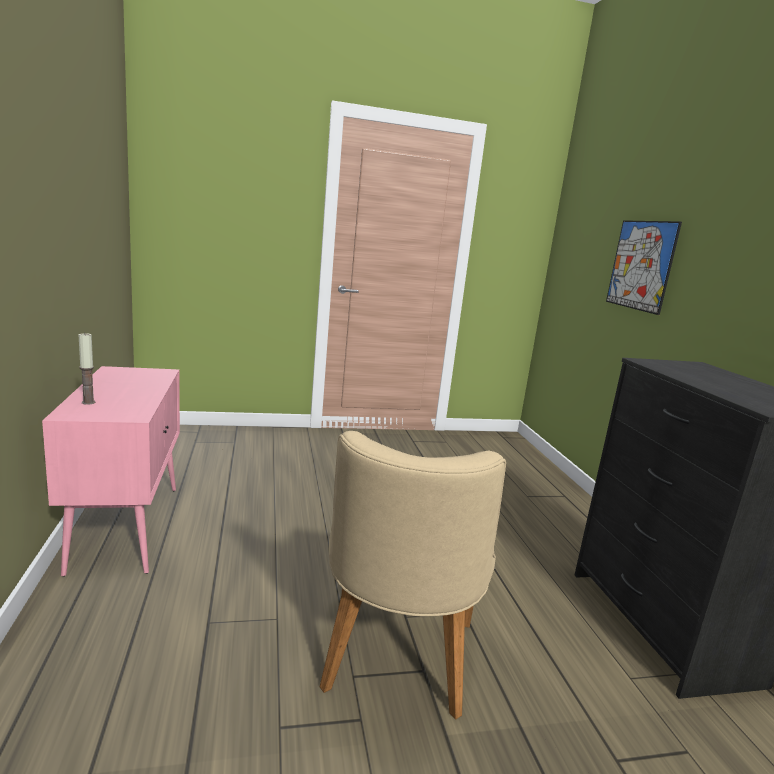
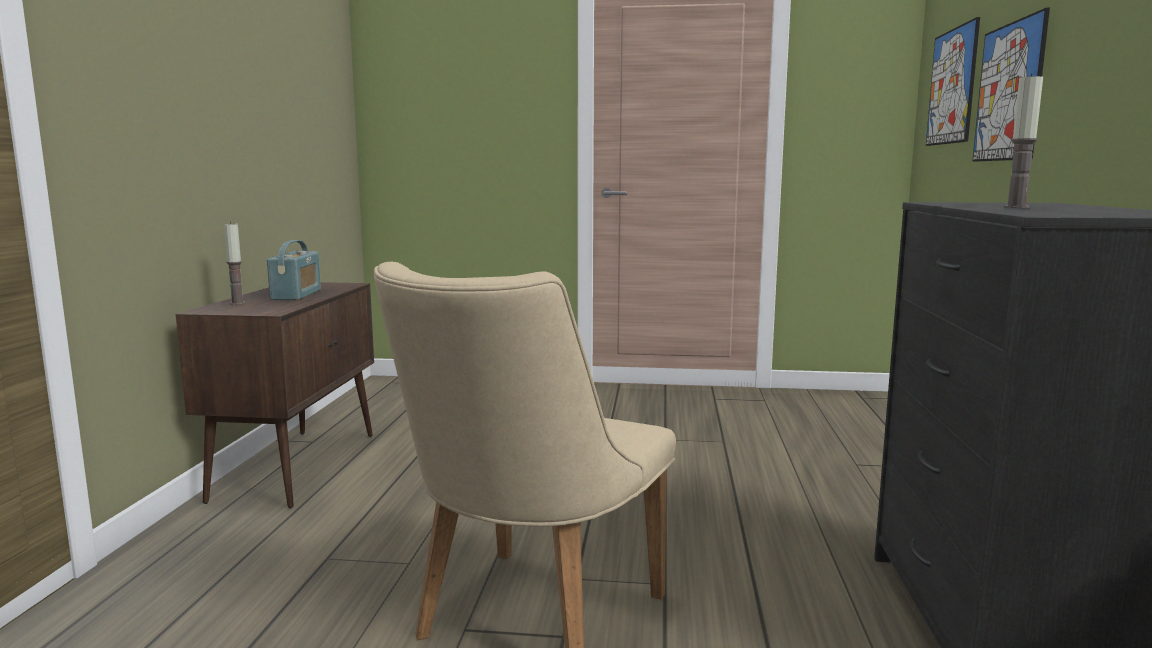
camera: 20 degrees right, 5 degrees down
pink cabinet [42,366,180,577] -> brown cabinet [176,282,374,509]
none -> radio [267,240,321,300]
none -> picture [926,17,980,146]
none -> candle [1005,73,1043,208]

